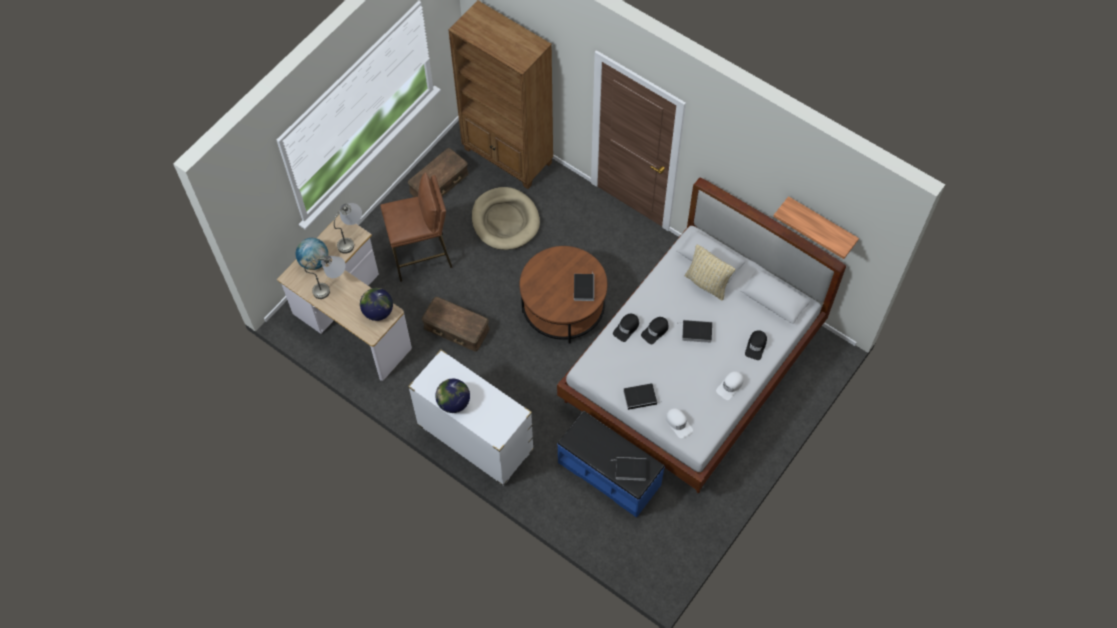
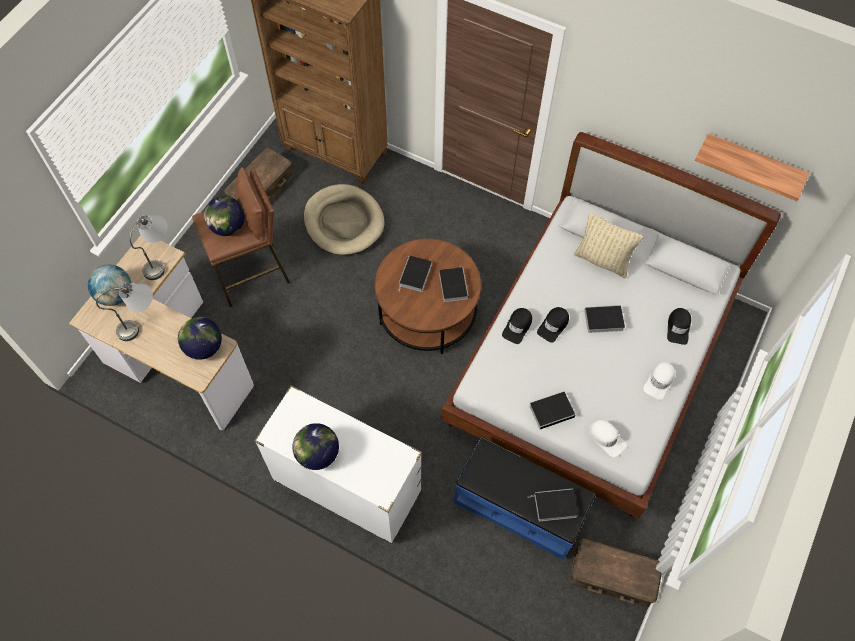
camera: 10 degrees left, 0 degrees up
brown storage box [422,297,490,352] -> brown storage box moved to [569,539,662,607]
none -> globe [204,196,245,236]
none -> book [398,255,432,292]

